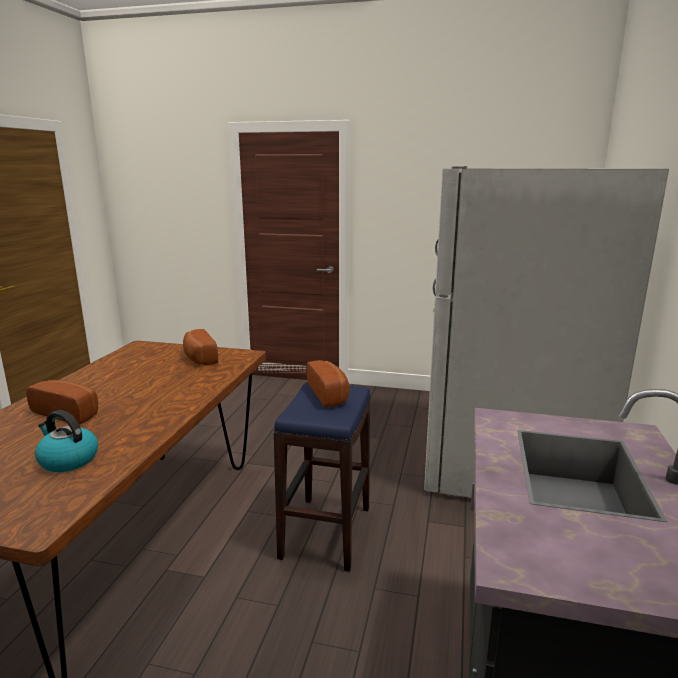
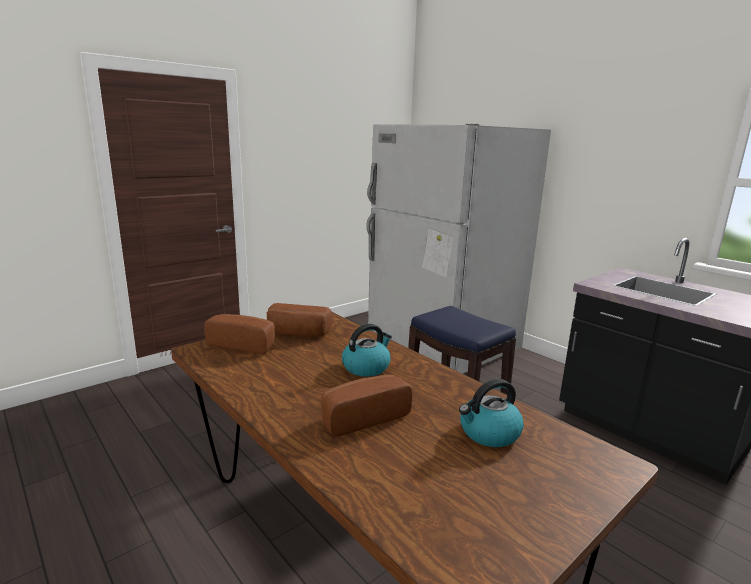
camera: 55 degrees left, 0 degrees up
bread [307,360,350,407] -> bread moved to [204,314,275,354]
none -> kettle [342,324,392,377]

